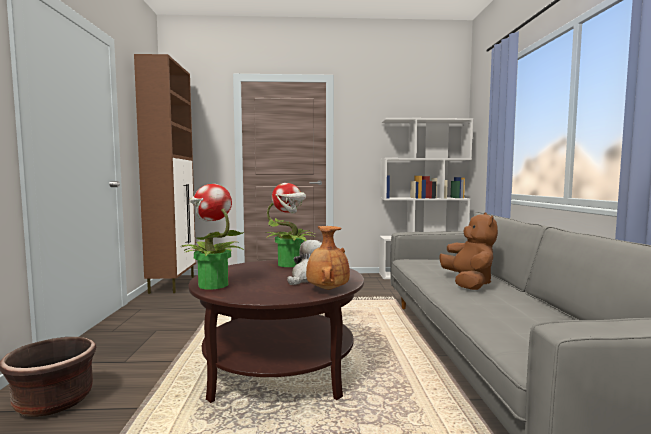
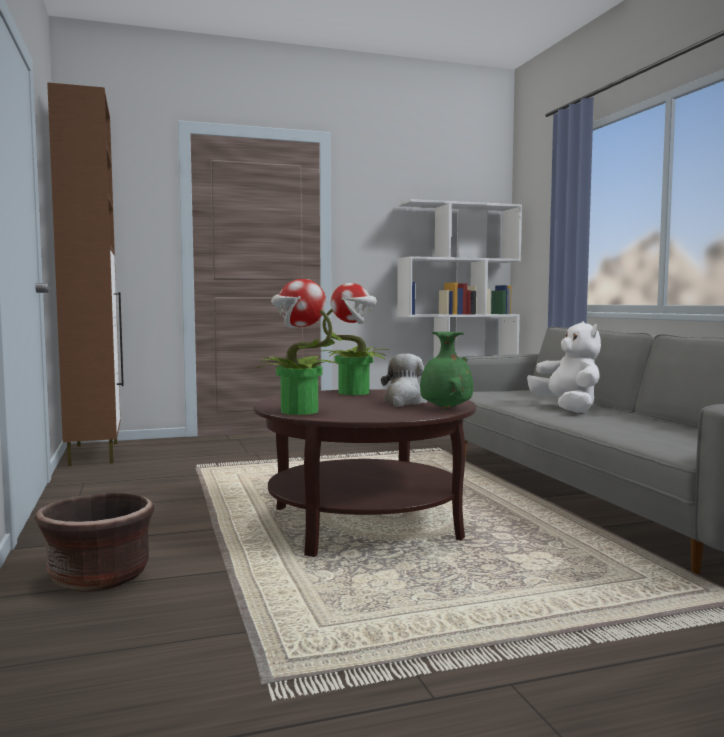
camera: 15 degrees left, 0 degrees up
brown vase [306,226,350,290] -> green vase [420,332,473,409]
brown plush toy [439,212,498,290] -> white plush toy [527,321,601,413]

